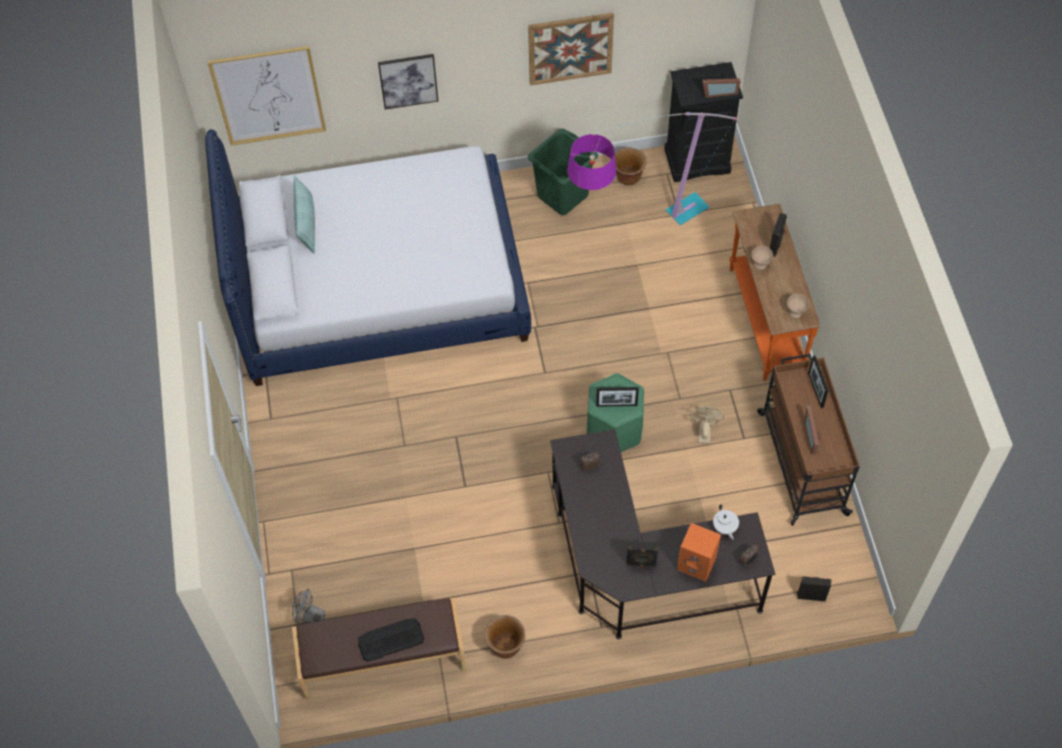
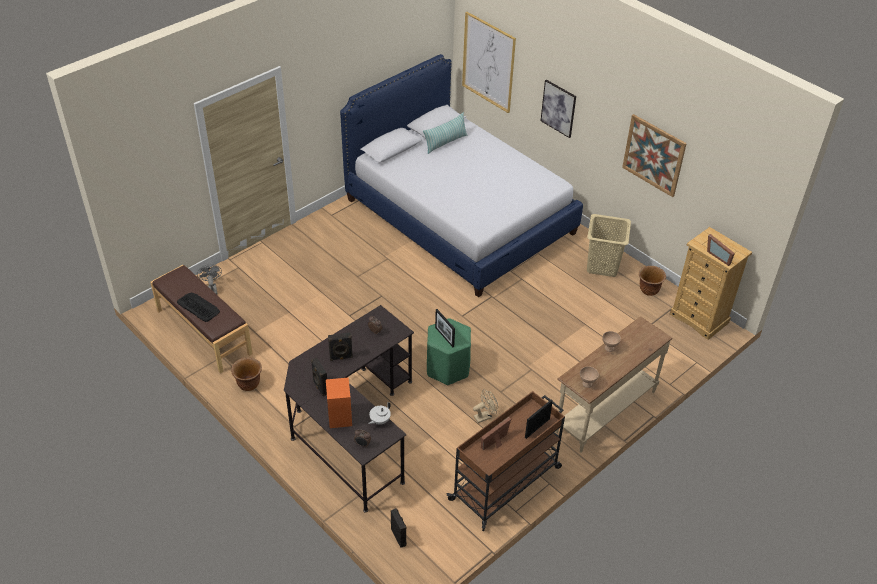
camera: 55 degrees right, 15 degrees down
green laundry basket [527,129,598,215] -> beige laundry basket [587,214,631,277]
floor lamp [568,112,737,225] -> none
black dresser [664,62,743,182] -> beige dresser [670,227,752,340]
orange console table [730,204,821,381] -> beige console table [555,316,673,453]
black speaker [770,213,787,257] -> black speaker moved to [328,332,353,361]

